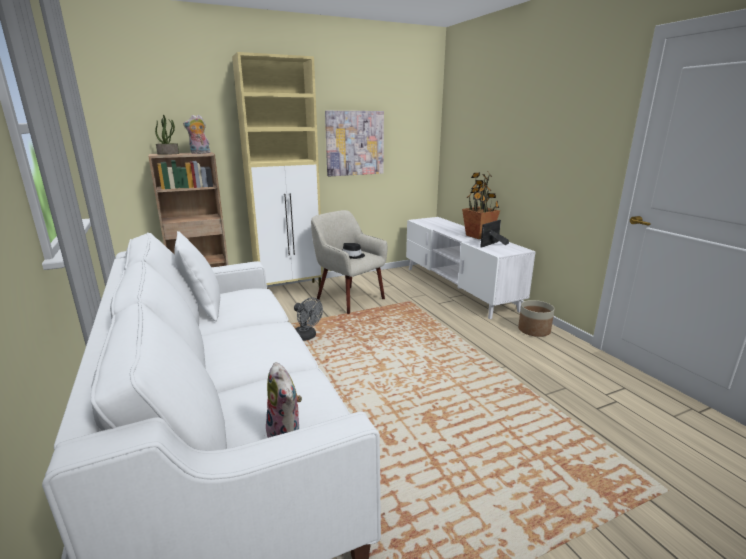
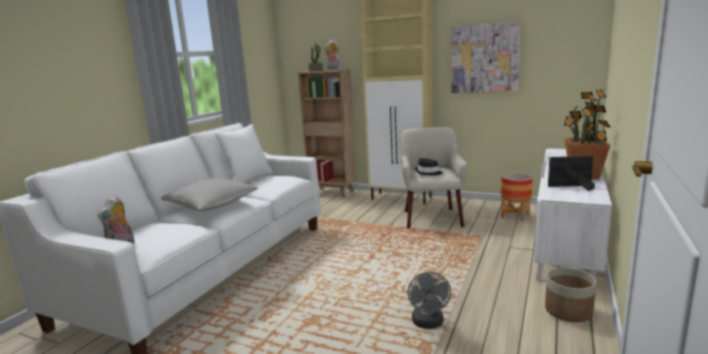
camera: 50 degrees right, 5 degrees down
grey fan [294,298,323,341] -> grey fan moved to [407,272,451,329]
none -> grey pillow [161,178,258,211]
none -> planter [501,172,533,221]

